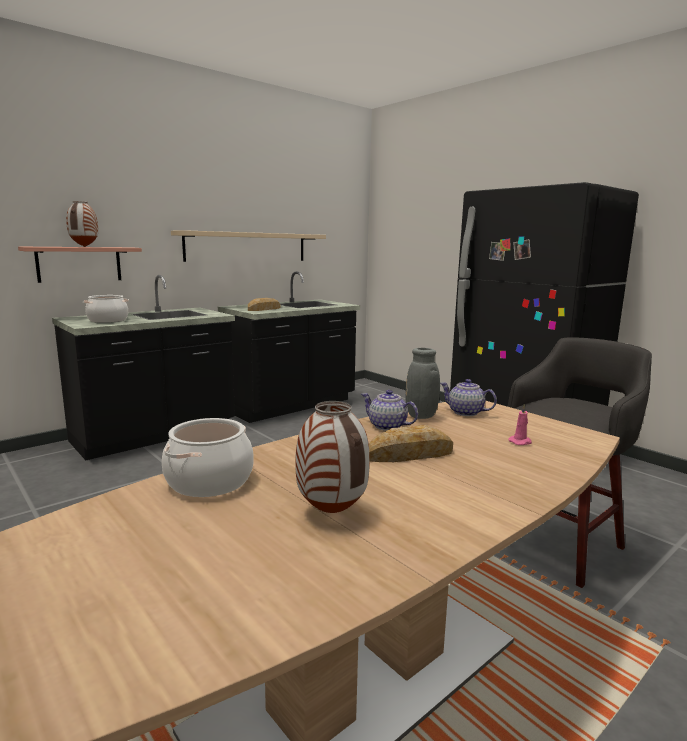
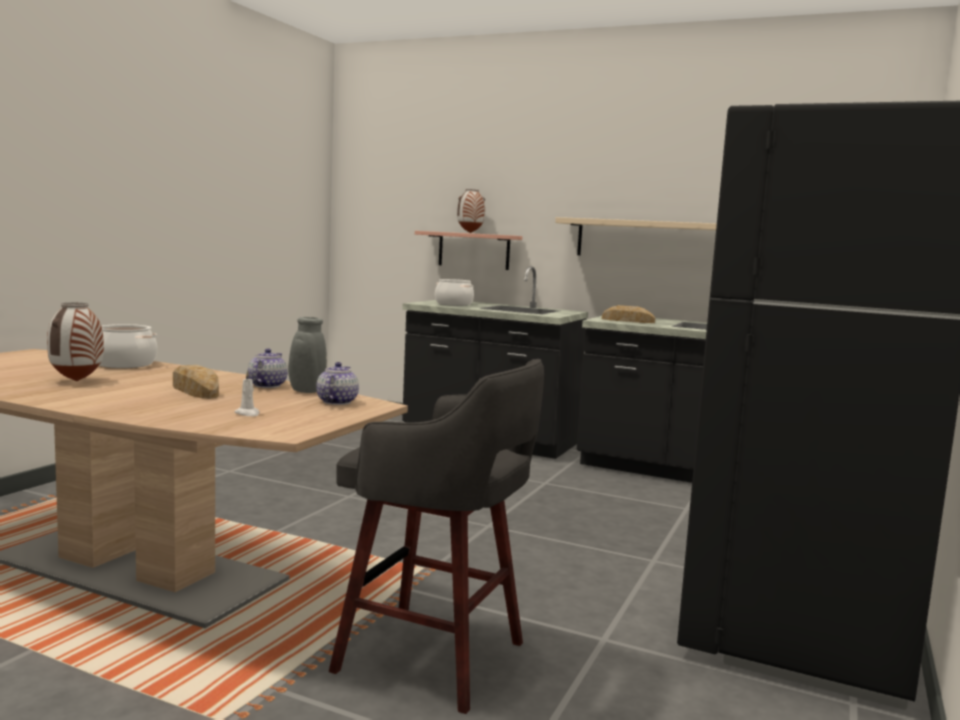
camera: 65 degrees right, 5 degrees down
pink candle [508,404,532,445] -> white candle [234,370,259,416]

